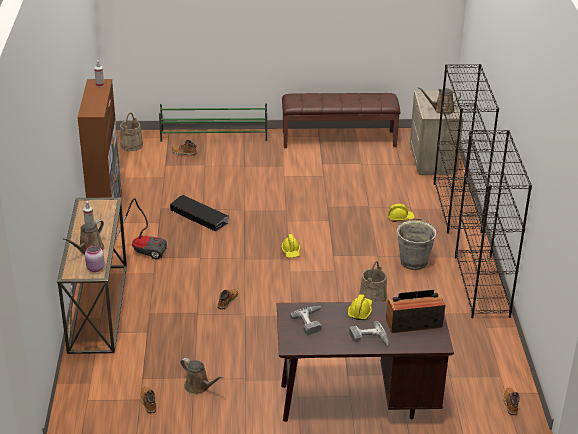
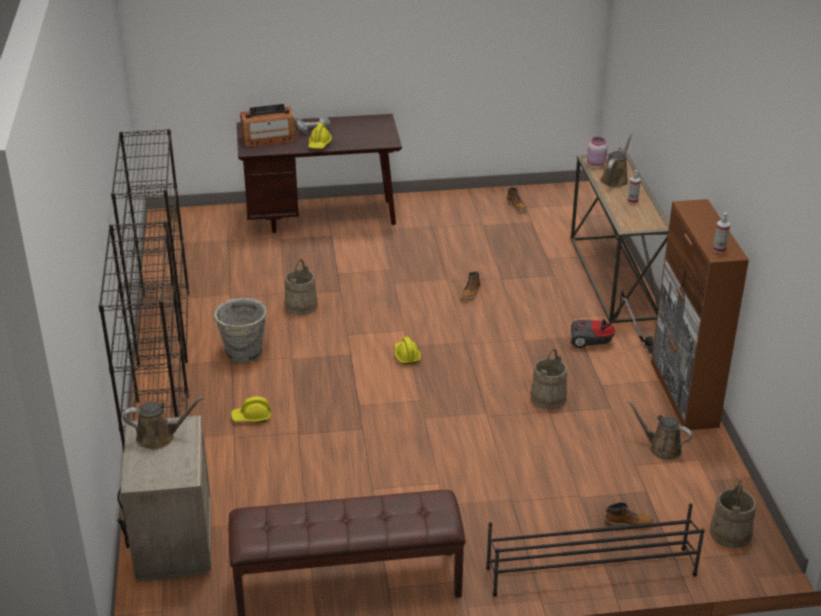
camera: 175 degrees right, 0 degrees up
green shoe rack [159,103,267,142] -> black shoe rack [486,503,705,597]
black storage box [170,195,229,232] -> beige bucket [530,348,567,410]
brown watering can [181,358,224,394] -> brown watering can moved to [627,400,693,460]
power drill [290,306,322,335] -> none

